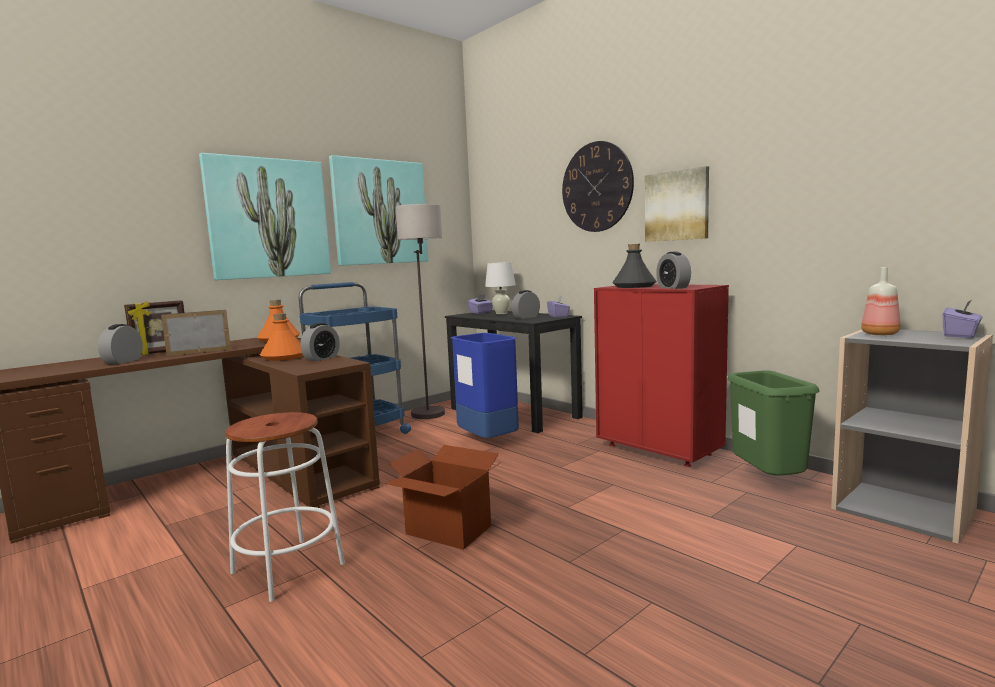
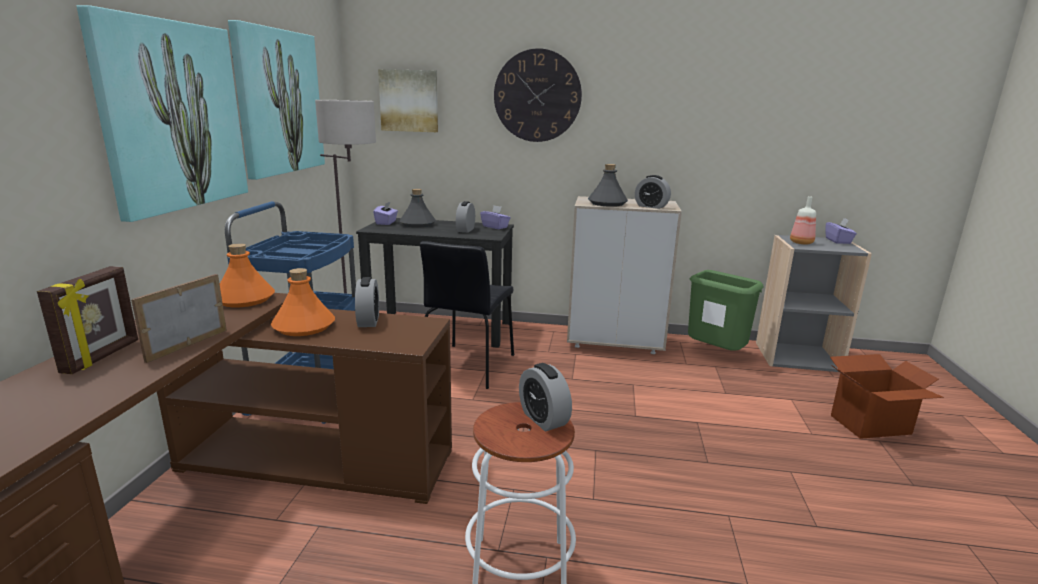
camera: 40 degrees left, 10 degrees up
alarm clock [98,324,143,364] -> alarm clock moved to [519,363,572,432]
cardboard box [385,445,501,550] -> cardboard box moved to [830,354,944,439]
blue trash can [450,333,519,438] -> black chair [420,241,514,389]
white table lamp [485,262,516,314] -> grey bottle [400,189,436,228]
red cabinet [594,284,729,467] -> beige cabinet [567,196,682,354]
picture [645,166,709,242] -> picture moved to [378,69,438,132]

